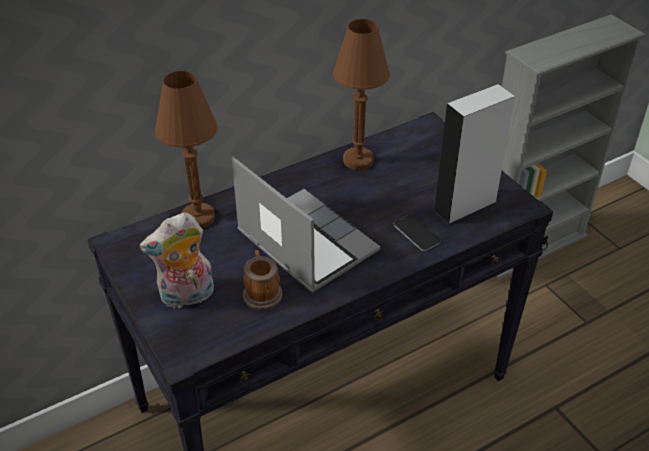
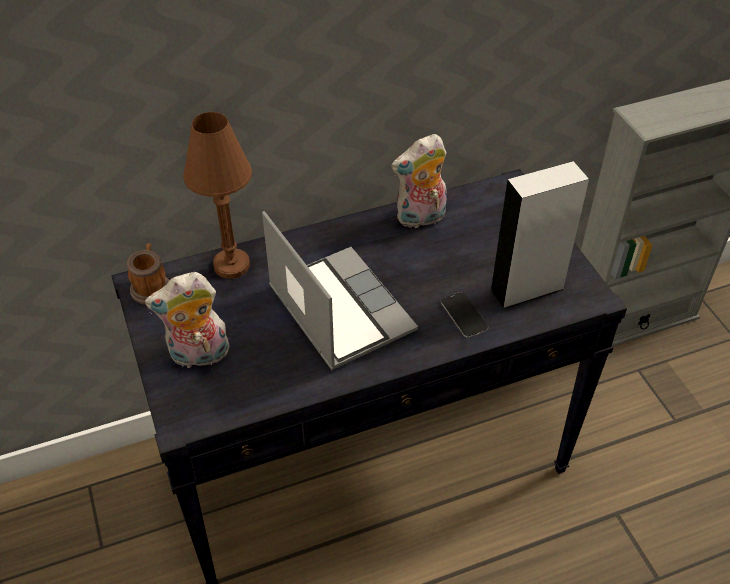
camera: 10 degrees right, 5 degrees up
mug [243,250,282,310] -> mug moved to [127,243,169,304]
brown table lamp [333,19,390,170] -> plush toy [391,134,447,228]

